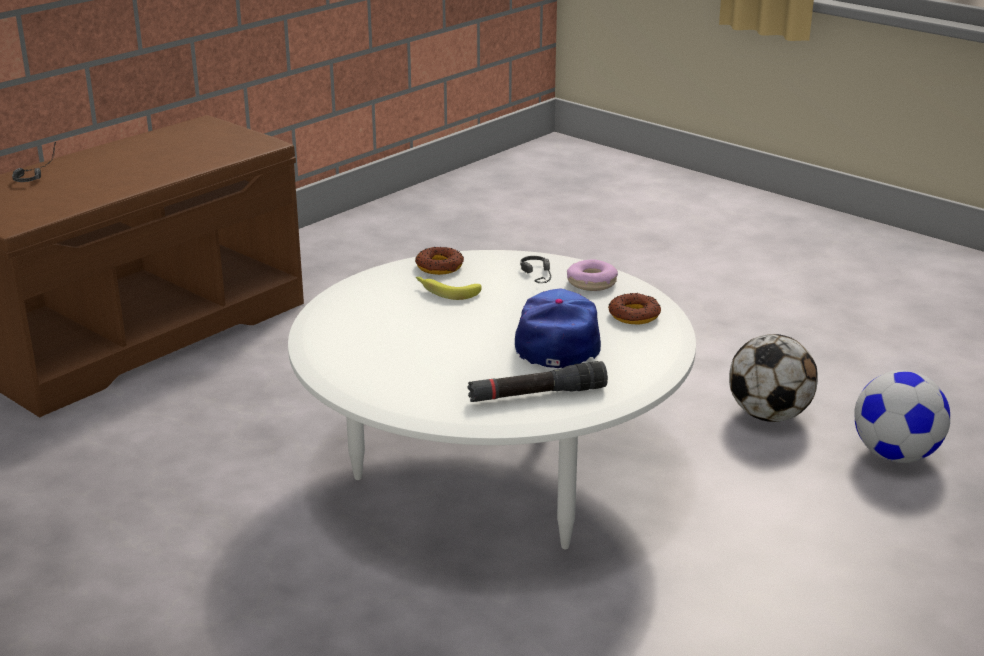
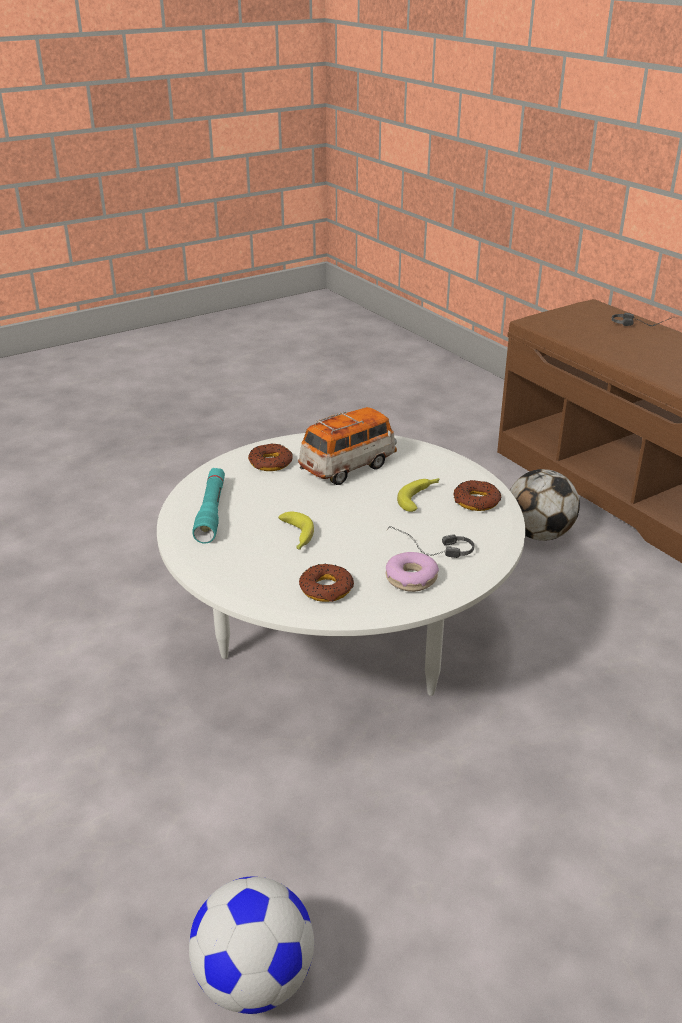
camera: 105 degrees right, 5 degrees up
black flashlight [467,361,608,402] -> turquoise flashlight [192,468,225,544]
cap [515,289,601,368] -> banana [278,512,314,549]
football [729,334,818,422] -> football moved to [510,469,580,541]
none -> donut [248,443,293,471]
none -> toy car [298,407,397,485]

